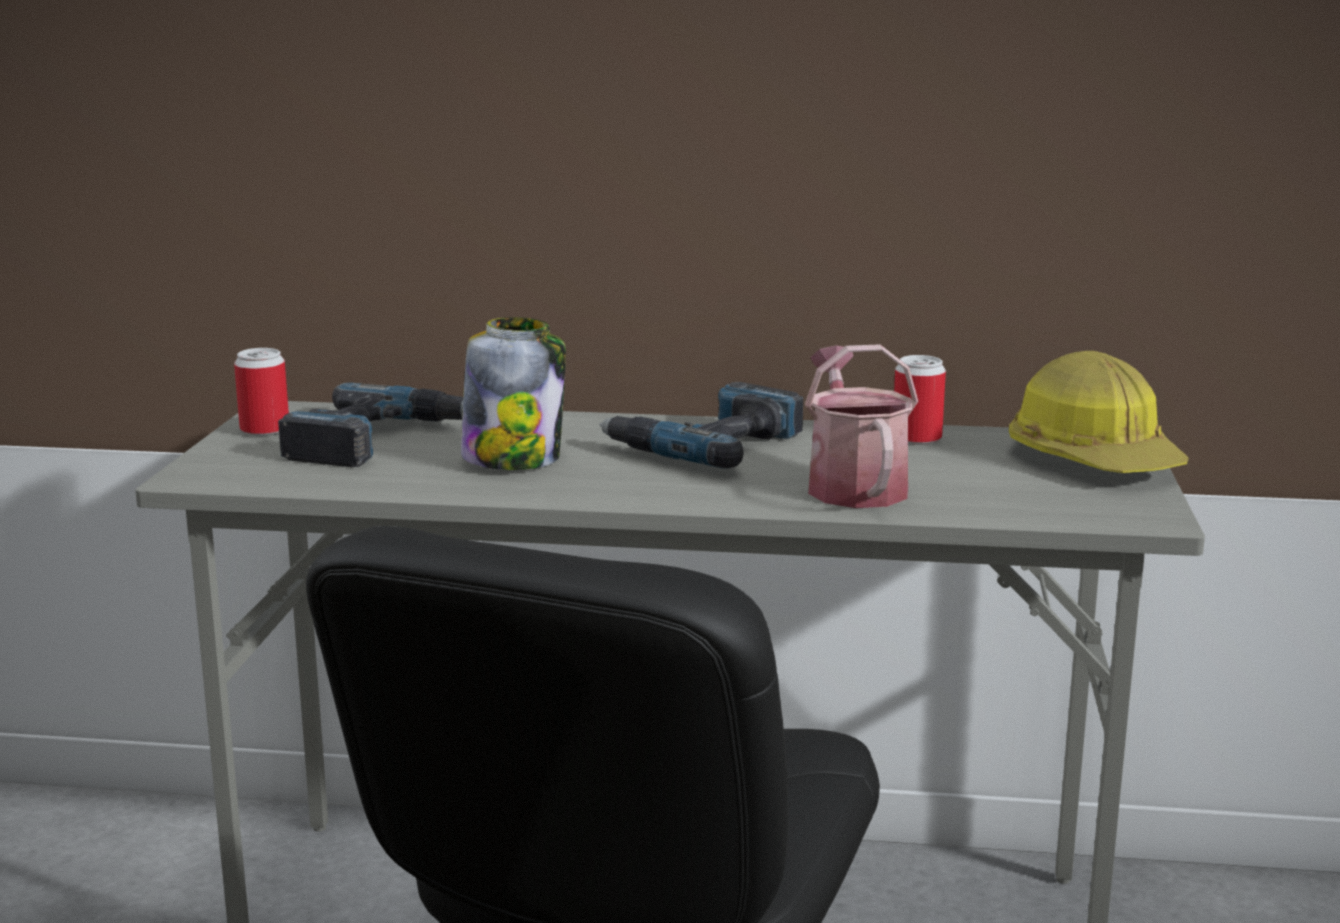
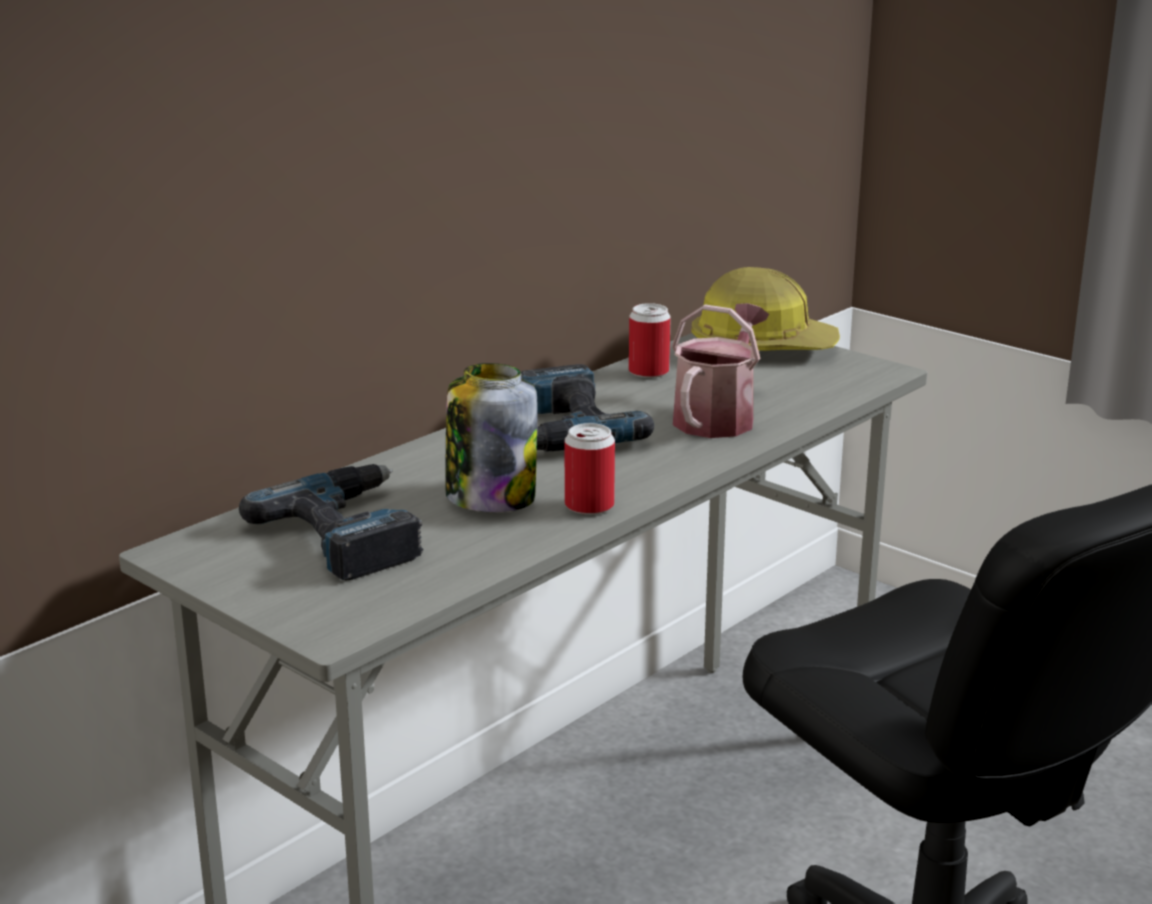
camera: 55 degrees left, 5 degrees up
can [234,348,289,436] -> can moved to [565,423,615,515]
watering can [805,344,919,508] -> watering can turned 90 degrees clockwise [672,303,769,438]

